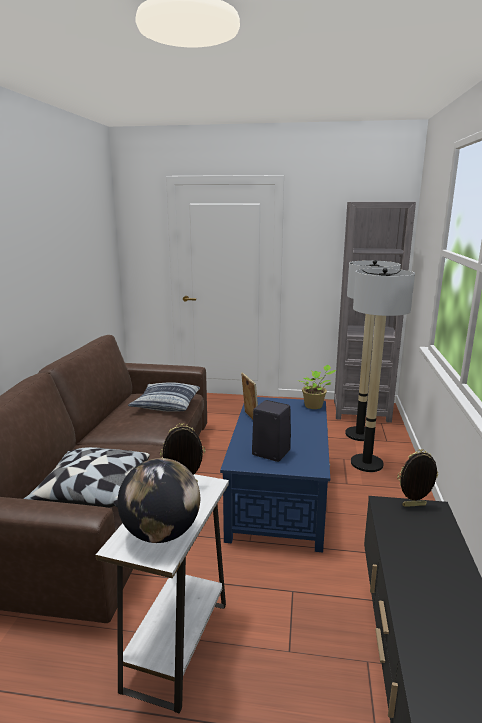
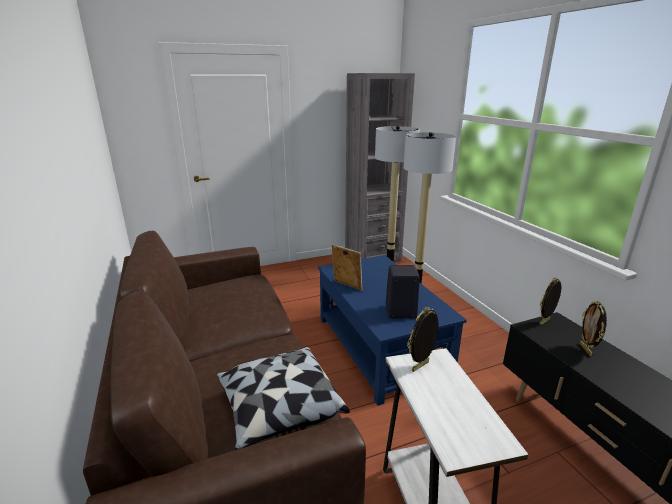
camera: 30 degrees left, 5 degrees up
globe [117,458,200,543] -> none
pillow [128,382,200,412] -> none
potted plant [297,365,337,409] -> none
none -> picture frame [580,301,607,356]

